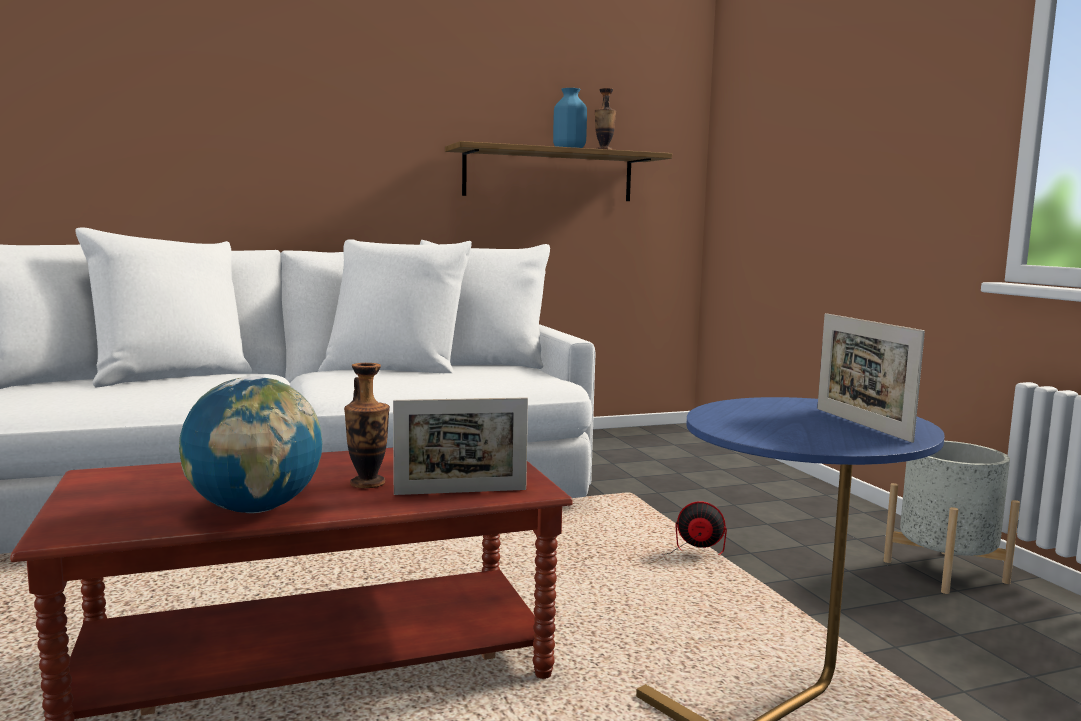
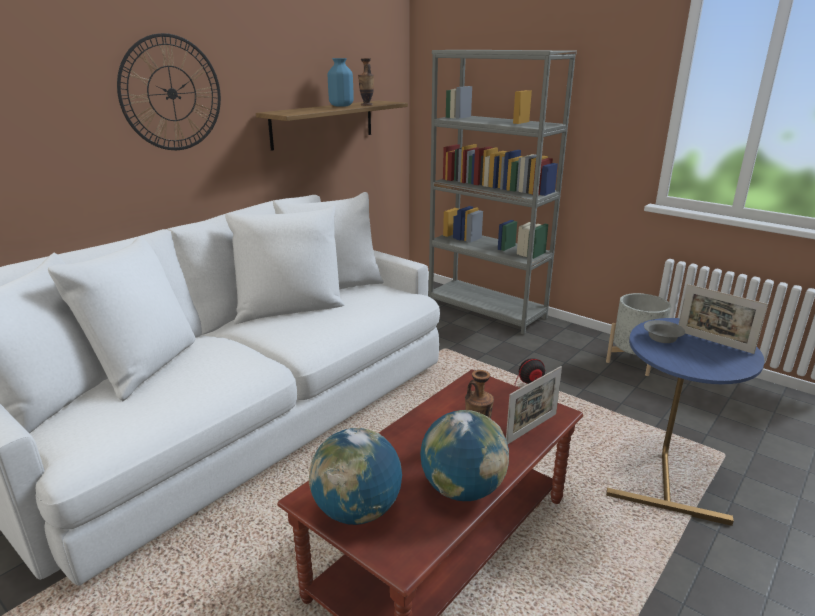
camera: 30 degrees left, 15 degrees up
none -> wall clock [117,33,221,150]
none -> globe [309,428,402,525]
none -> grey bookcase [429,50,577,335]
none -> grey bowl [644,320,685,343]

